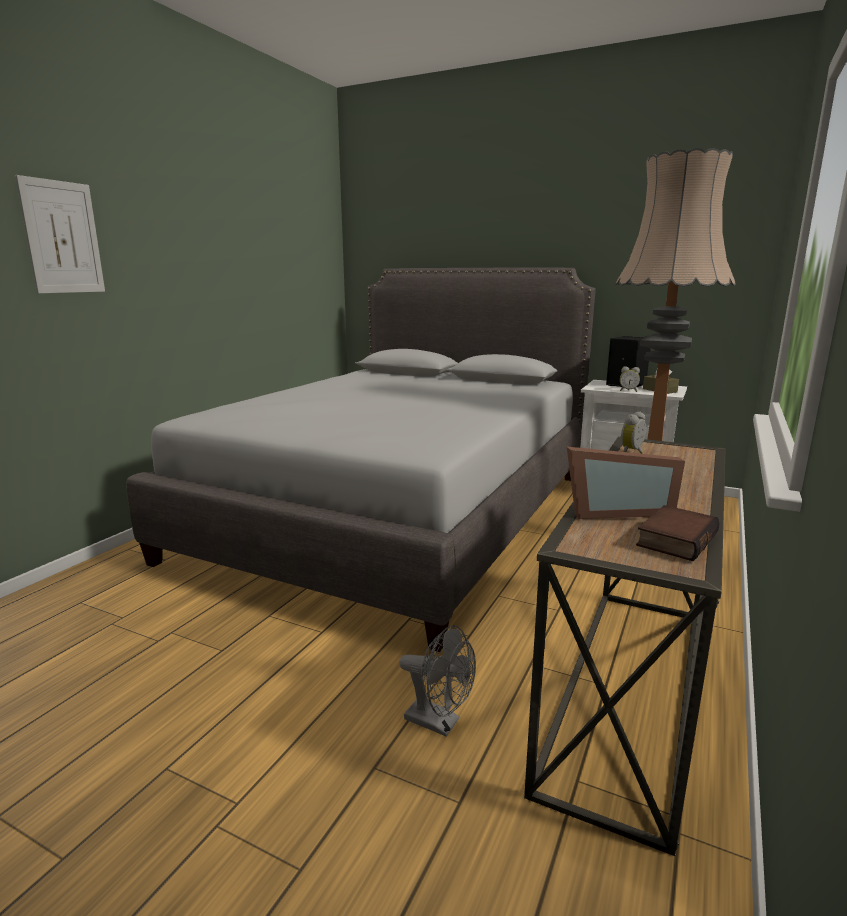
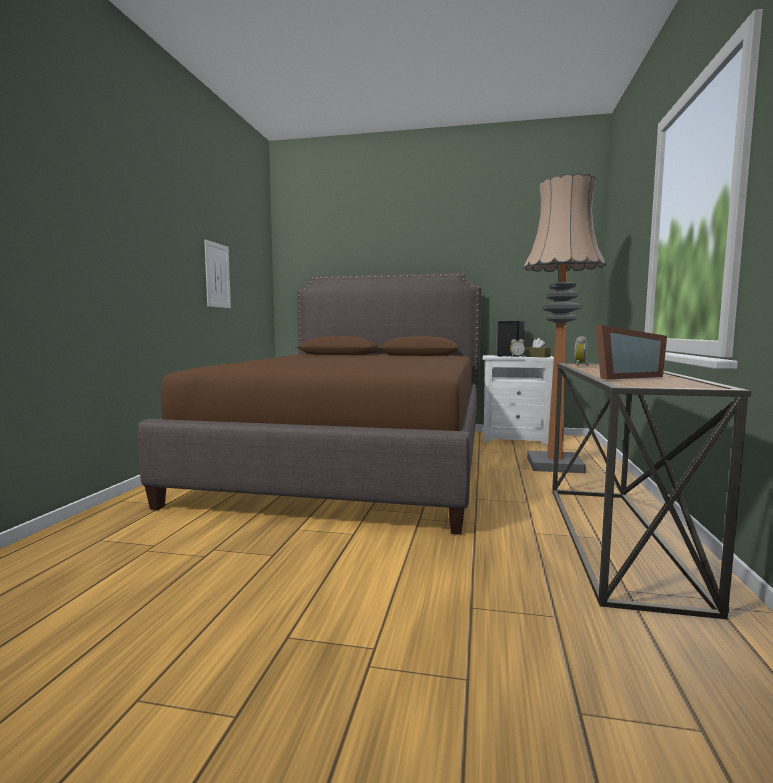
camera: 15 degrees left, 10 degrees down
picture [15,175,105,294] -> picture moved to [204,240,231,308]
grey bed [126,267,596,652] -> brown bed [138,273,482,534]
grey fan [399,625,476,737] -> none
book [636,505,719,561] -> none

